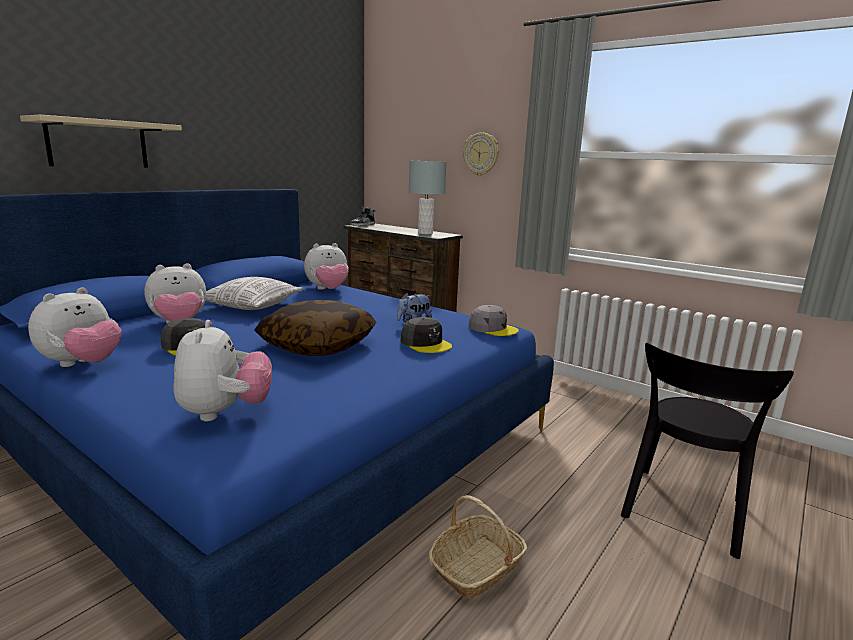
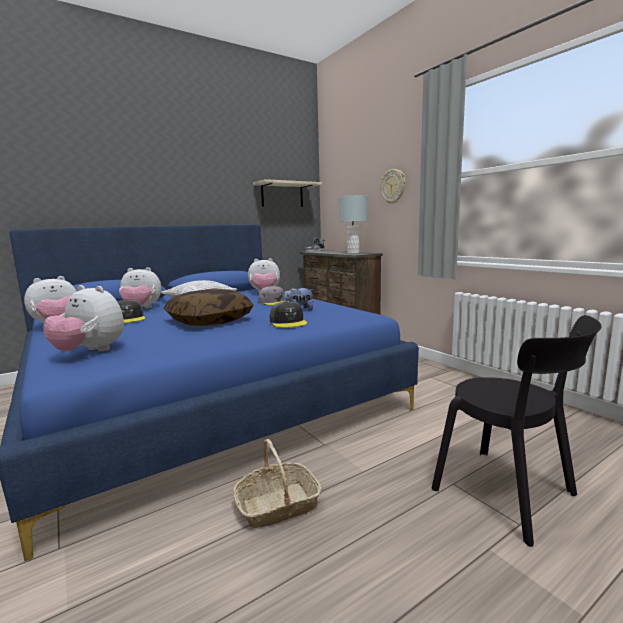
camera: 20 degrees right, 5 degrees down
beige shelf [20,115,182,167] -> beige shelf moved to [253,179,322,207]
plush toy [173,320,272,421] -> plush toy turned 105 degrees clockwise [43,285,124,352]
grey cap [468,305,519,336] -> grey cap moved to [258,286,290,305]
black chair [621,342,794,559] -> black chair turned 90 degrees counterclockwise [432,315,601,547]

